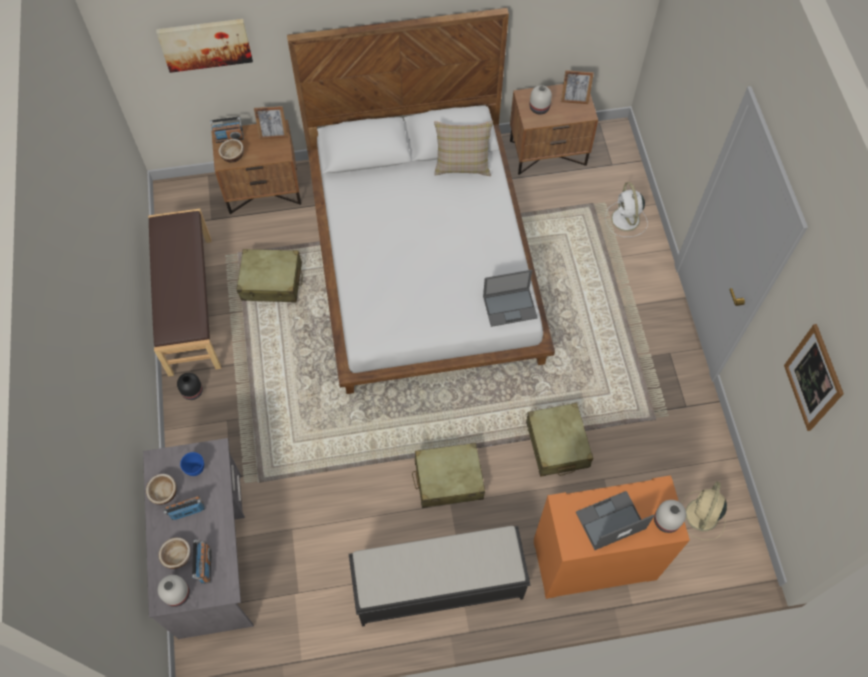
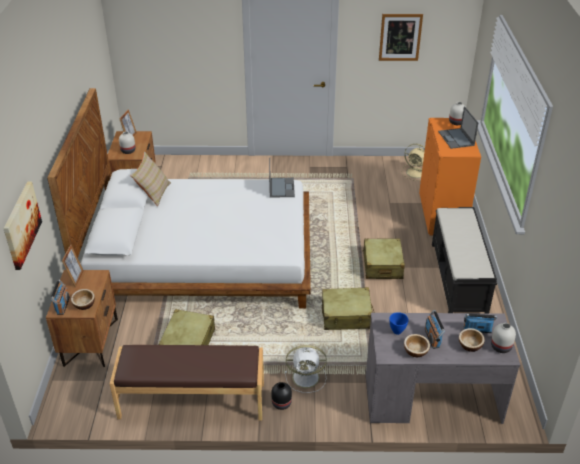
camera: 80 degrees left, 25 degrees down
beige suitcase [526,403,593,477] -> beige suitcase moved to [322,287,375,330]
white fan [605,182,648,237] -> white fan moved to [285,345,327,393]

